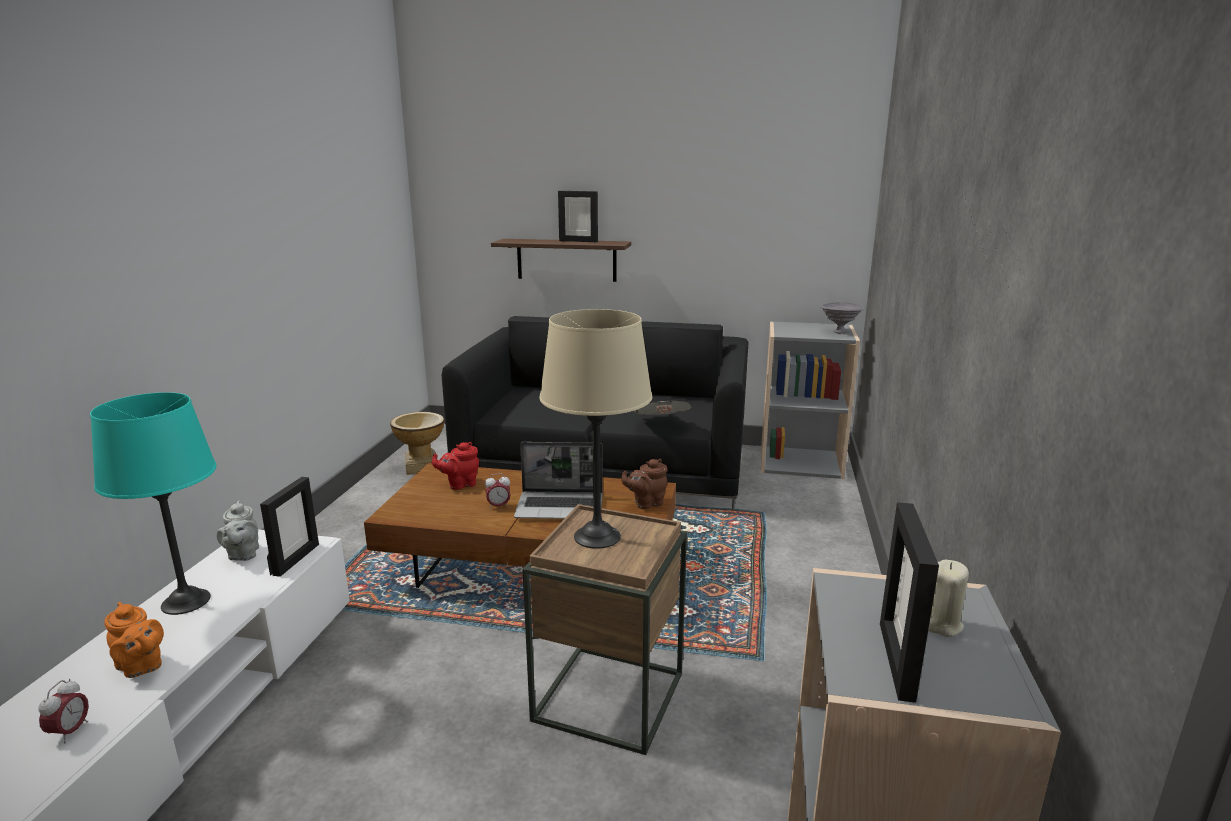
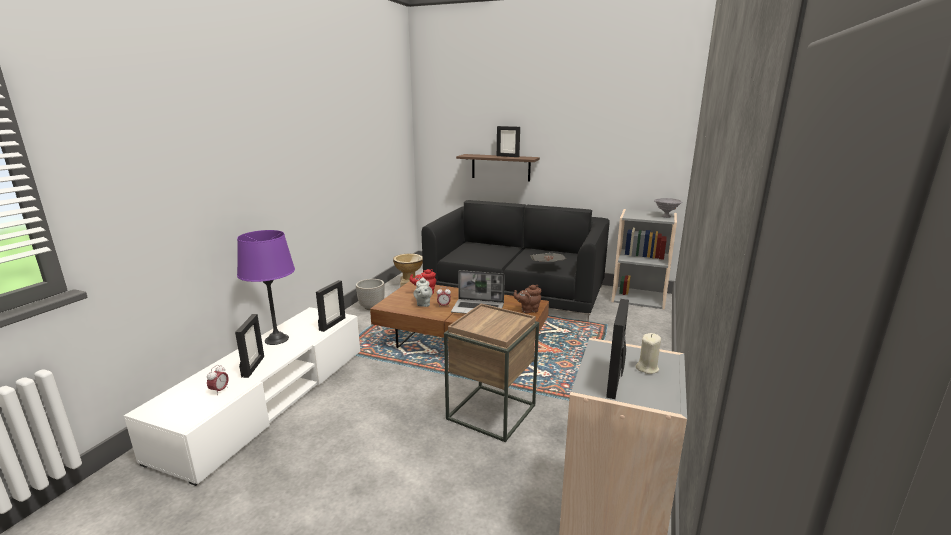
camera: 10 degrees right, 0 degrees up
turquoise table lamp [90,392,216,615] -> purple table lamp [237,230,295,345]
orange teapot [104,602,164,678] -> picture frame [235,314,264,378]
grey teapot [216,501,259,561] -> grey teapot moved to [413,277,433,307]
beige table lamp [539,309,652,549] -> none
none -> planter [356,279,385,310]

